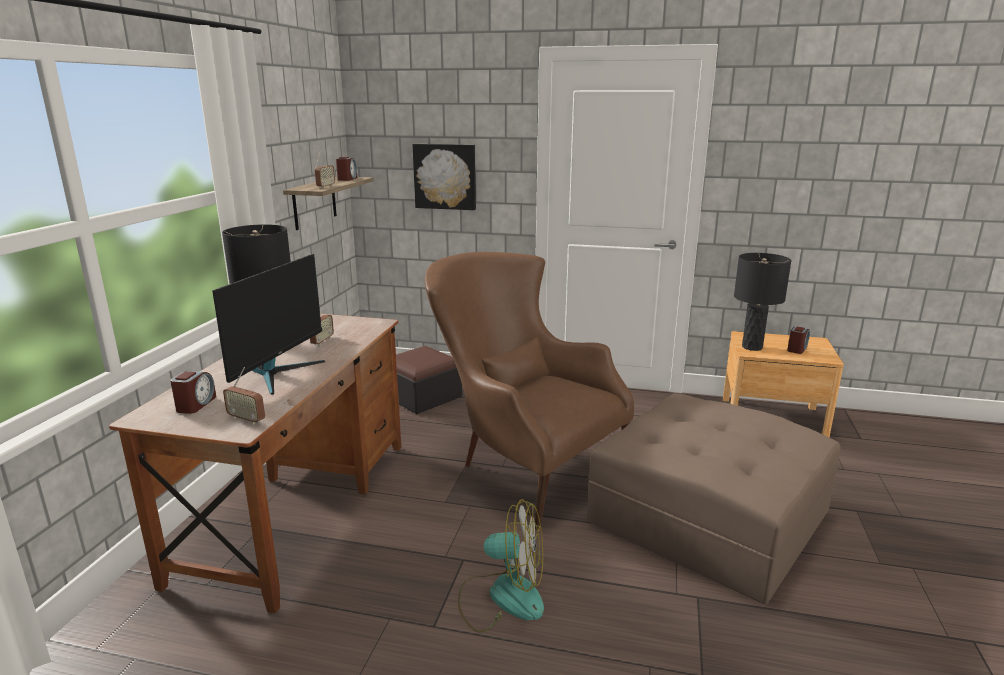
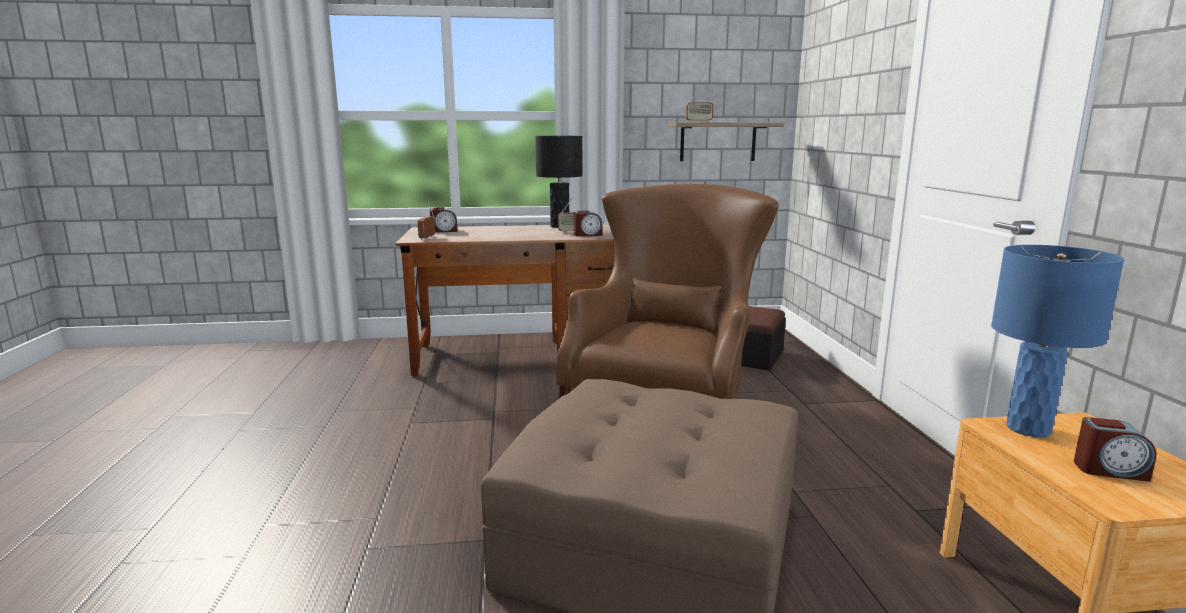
camera: 70 degrees right, 5 degrees down
monitor [212,254,325,394] -> none
alarm clock [336,157,357,181] -> alarm clock moved to [574,210,602,237]
picture [412,144,476,210] -> none
fan [458,499,544,633] -> none
black table lamp [734,253,791,351] -> blue table lamp [991,245,1125,437]

